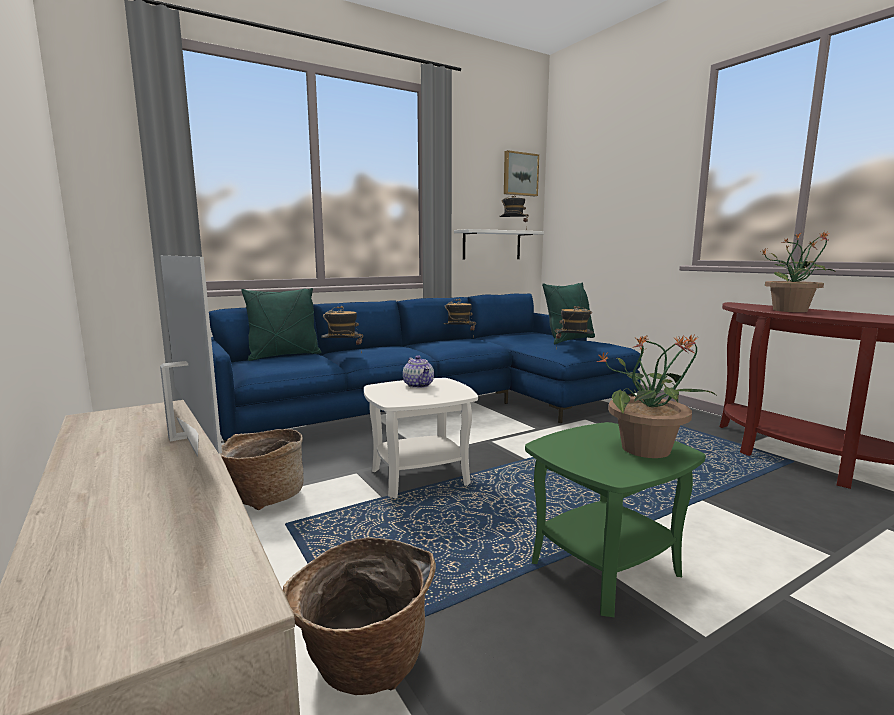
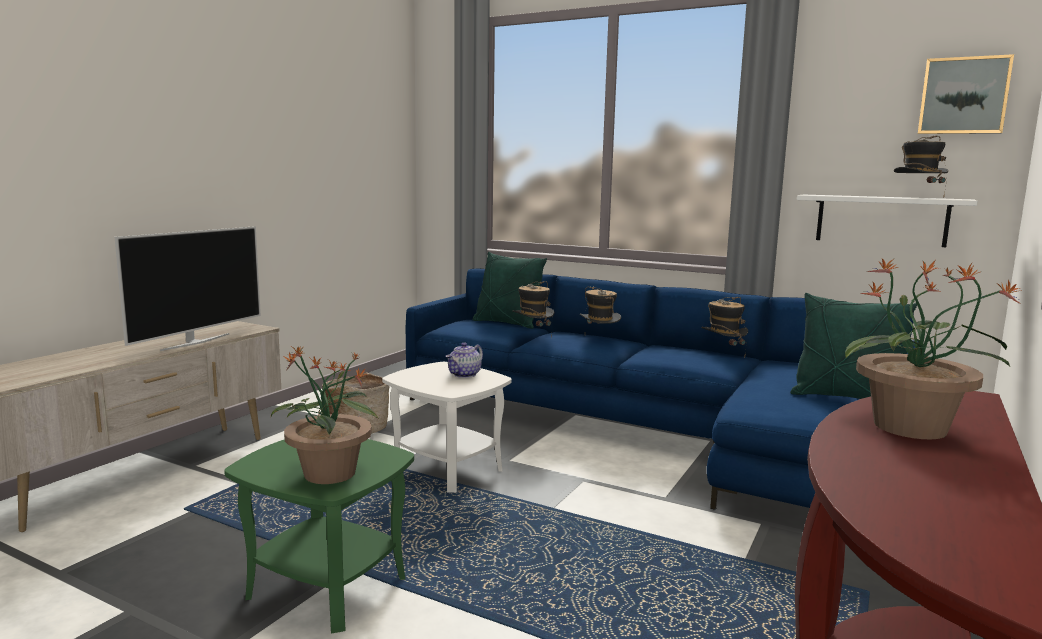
camera: 60 degrees right, 0 degrees up
basket [283,537,436,695] -> none
hat [555,306,594,349] -> hat moved to [580,286,621,324]

